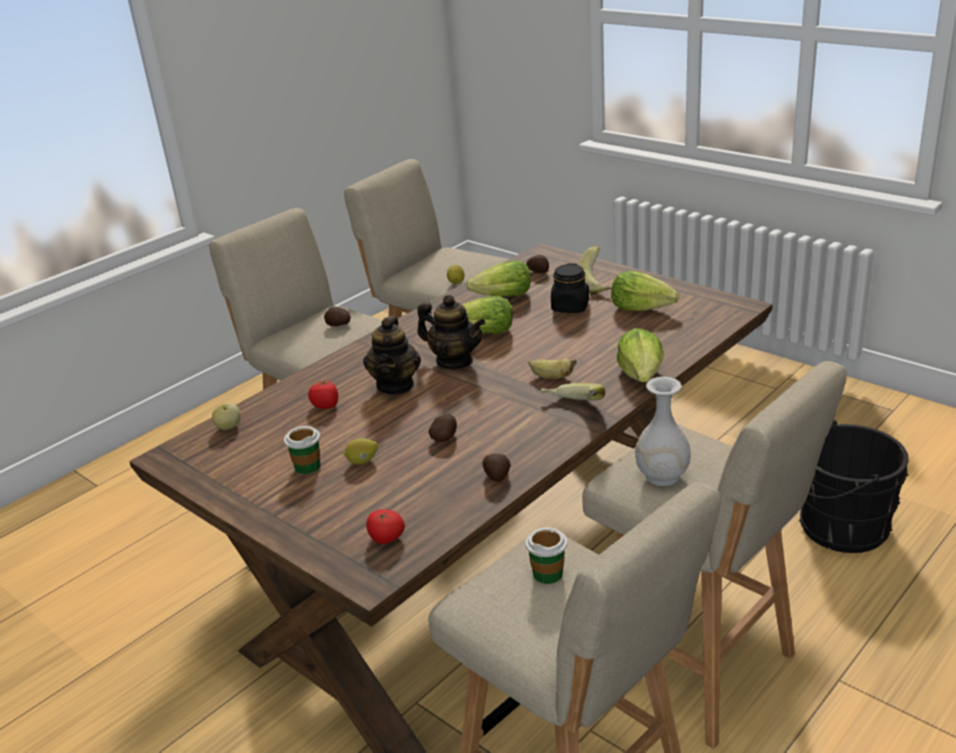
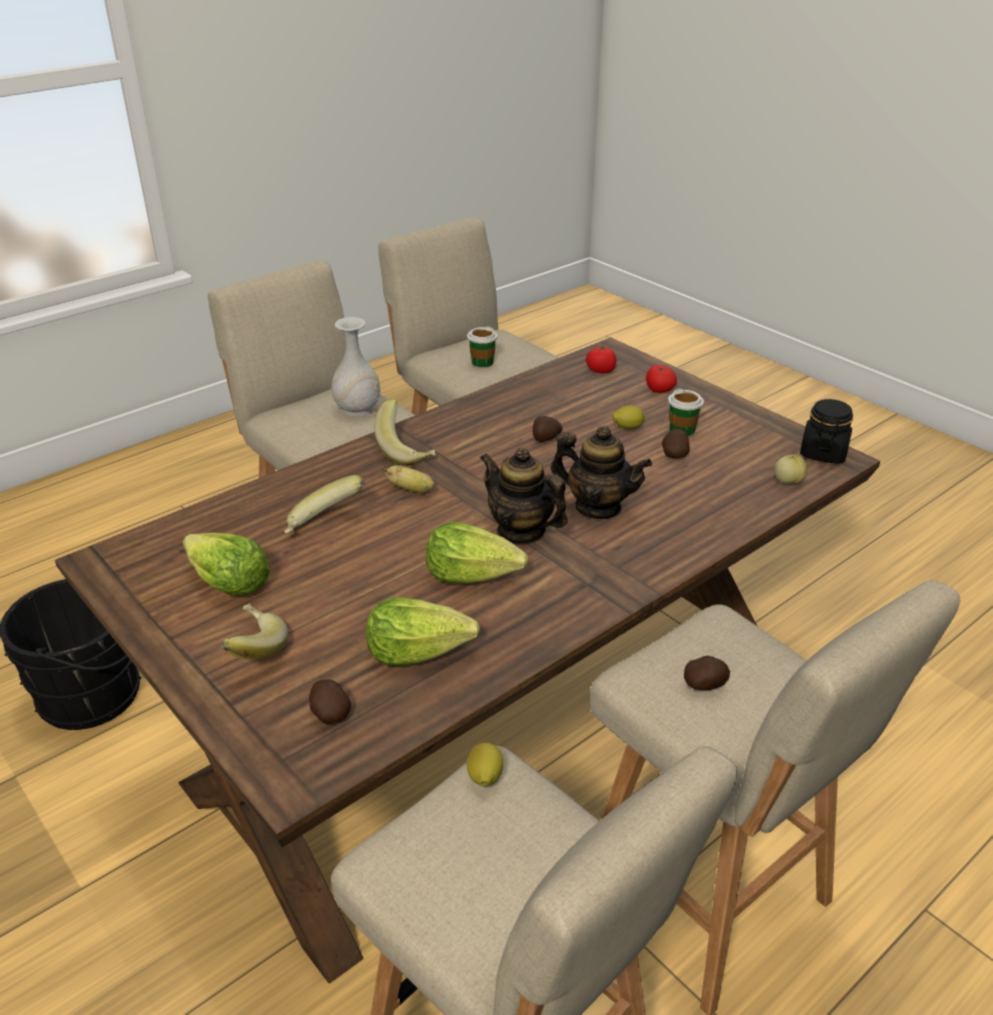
camera: 175 degrees left, 5 degrees up
tomato [308,379,338,409] -> tomato moved to [646,365,677,393]
teapot [363,316,421,395] -> teapot turned 105 degrees clockwise [551,426,652,519]
potato [483,454,511,482] -> potato moved to [662,429,690,458]
black jar [551,263,589,313] -> black jar moved to [800,399,853,464]
lettuce [617,328,664,382] -> none
none -> banana [284,475,365,534]

